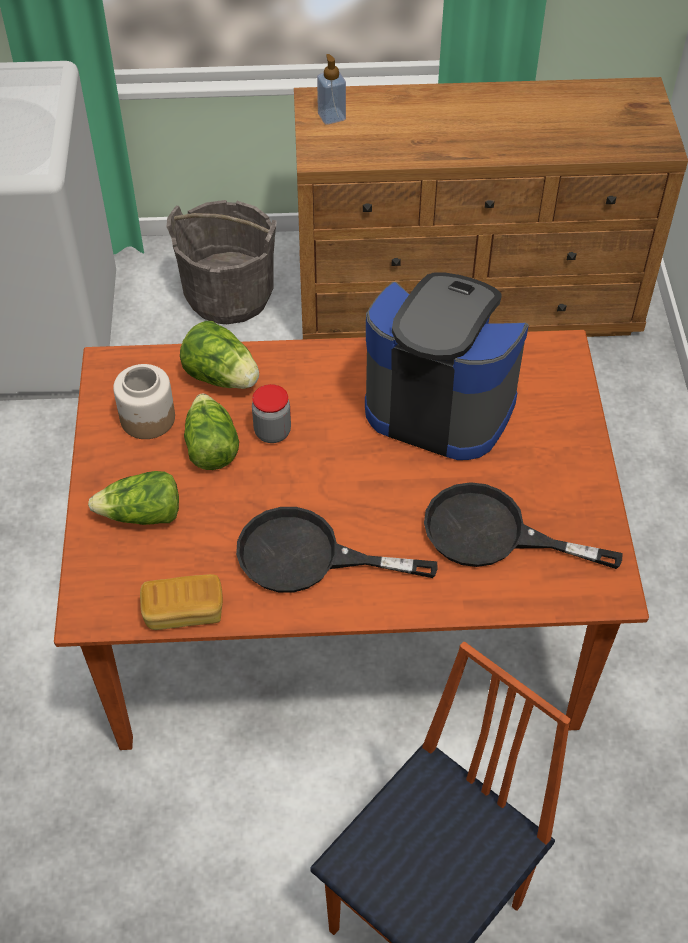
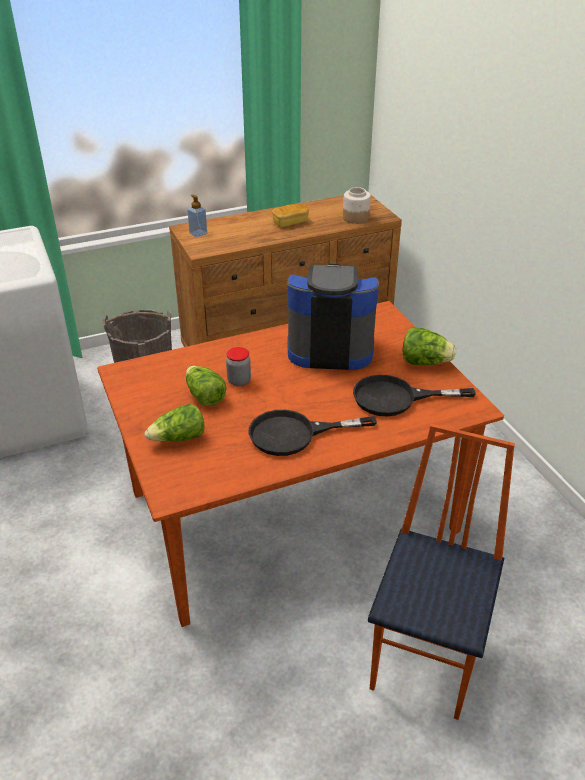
camera: 20 degrees left, 15 degrees down
jar [113,364,175,439] -> jar moved to [343,187,371,224]
bread [140,574,223,630] -> bread moved to [272,203,309,227]
lettuce [180,321,259,389] -> lettuce moved to [403,327,456,365]

